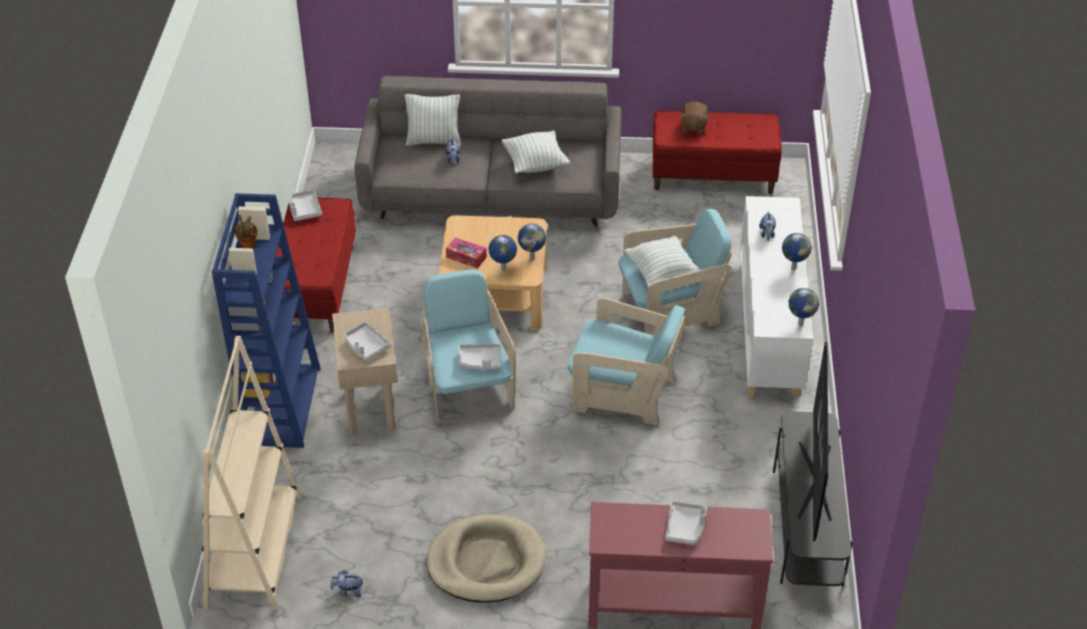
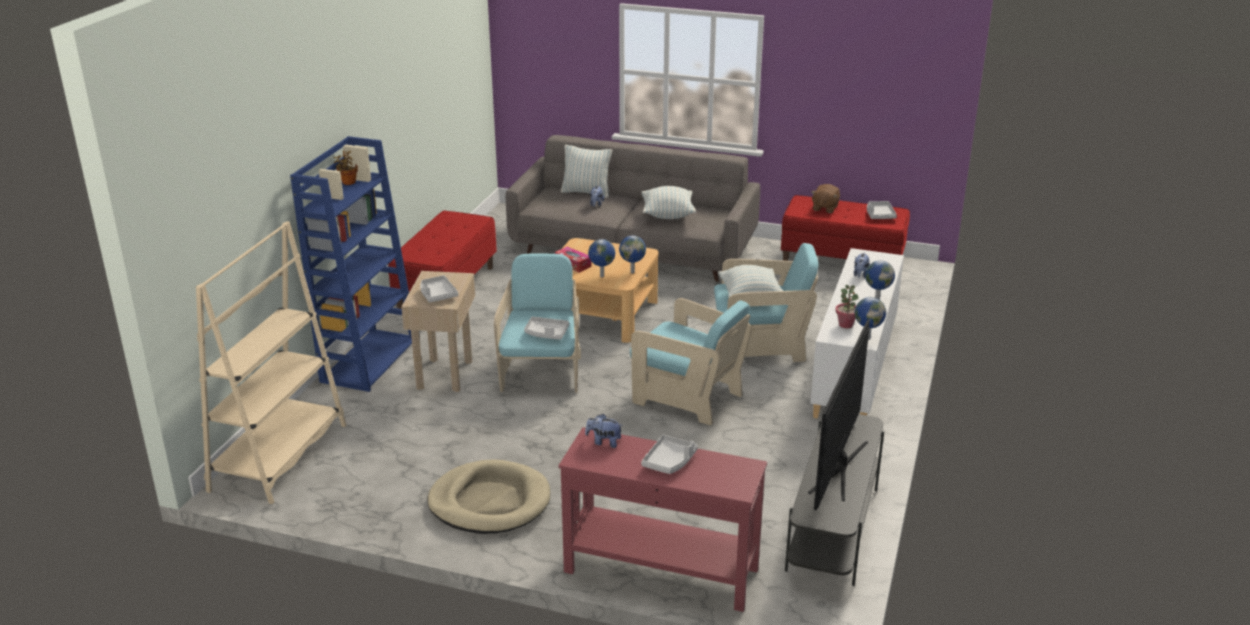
camera: 15 degrees right, 15 degrees down
grey tray [290,190,322,221] -> grey tray moved to [867,201,897,219]
plush toy [330,570,364,597] -> plush toy moved to [585,414,622,448]
none -> potted plant [835,285,858,328]

